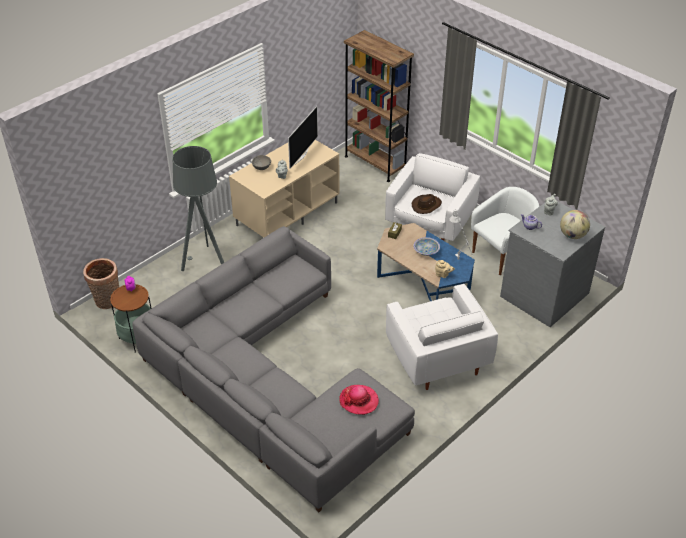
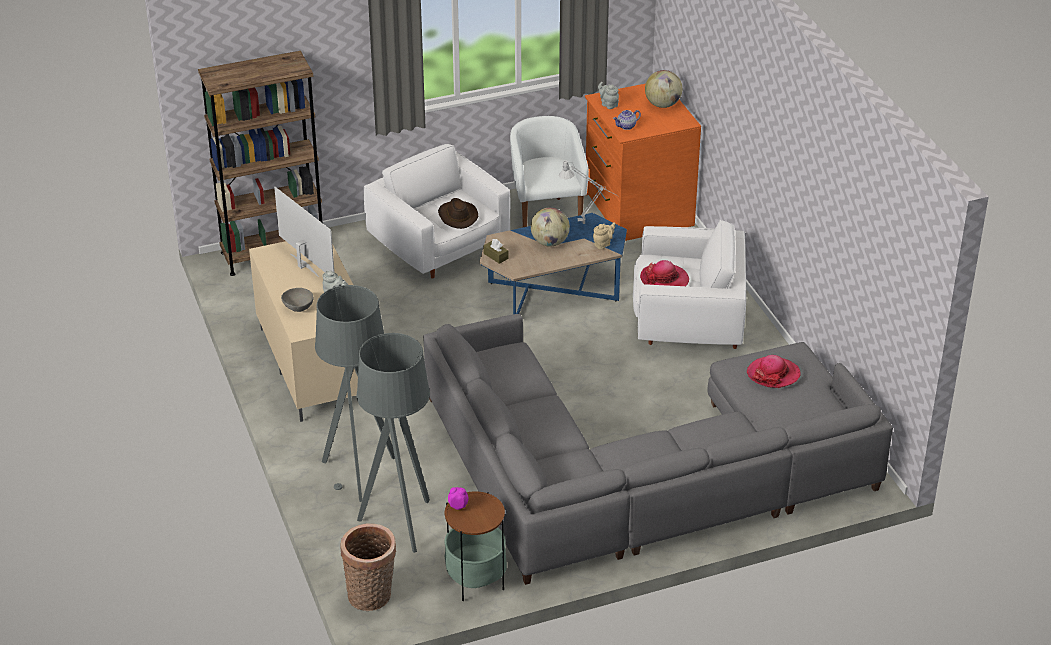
camera: 65 degrees left, 5 degrees down
bowl [414,237,440,256] -> globe [531,207,570,247]
grey dresser [500,201,605,327] -> orange dresser [585,84,701,241]
none -> grey floor lamp [357,333,430,553]
none -> hat [640,260,689,286]

